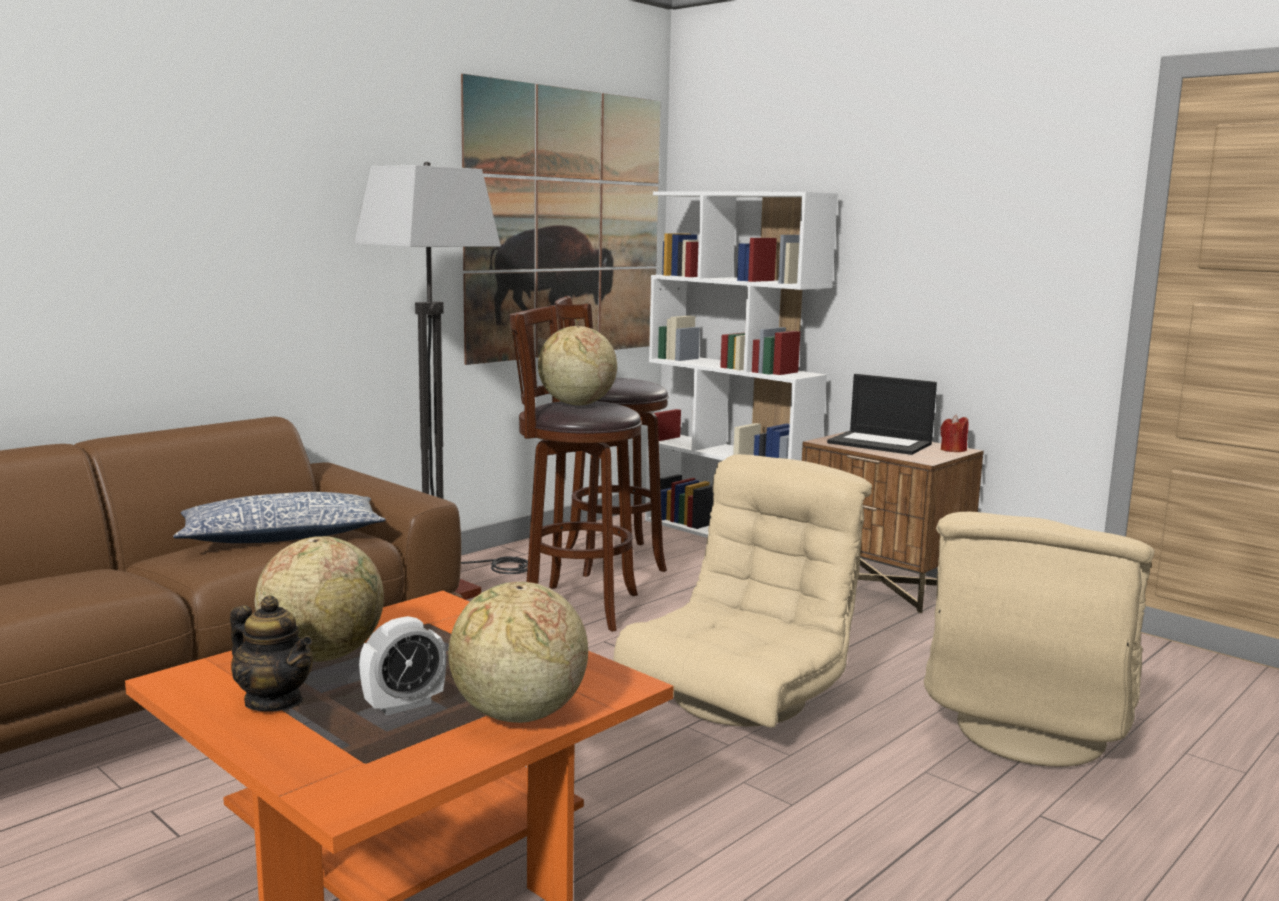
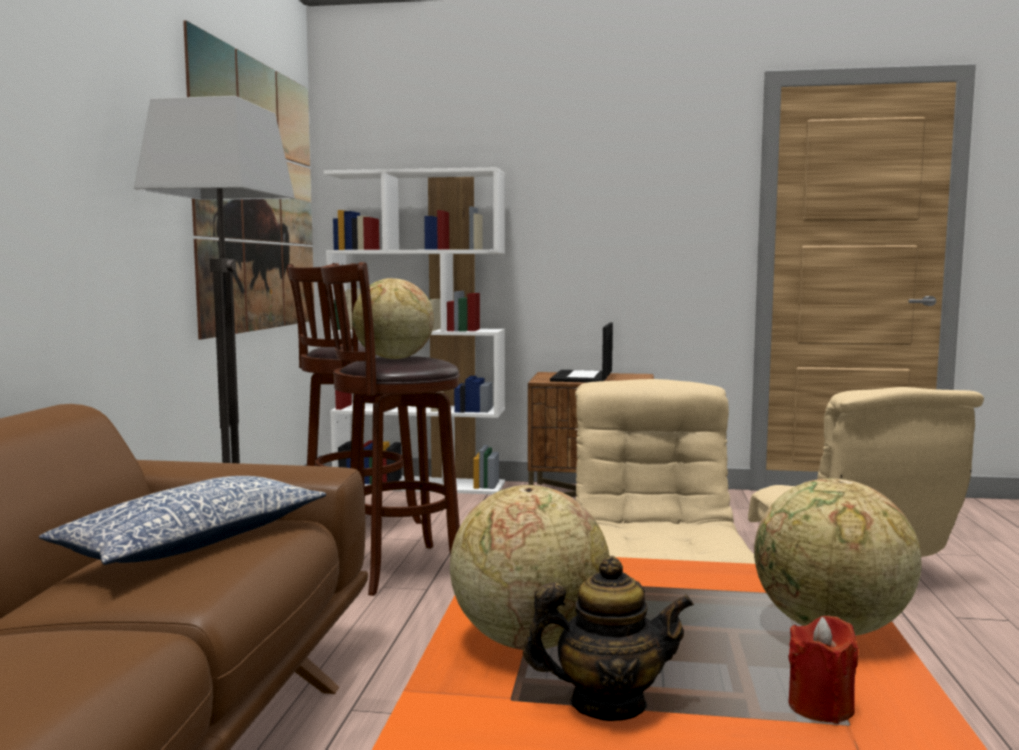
camera: 35 degrees left, 5 degrees down
alarm clock [359,616,446,715] -> none
laptop [827,374,937,455] -> laptop turned 105 degrees clockwise [550,322,613,383]
red candle [940,415,968,452] -> red candle moved to [788,616,859,724]

